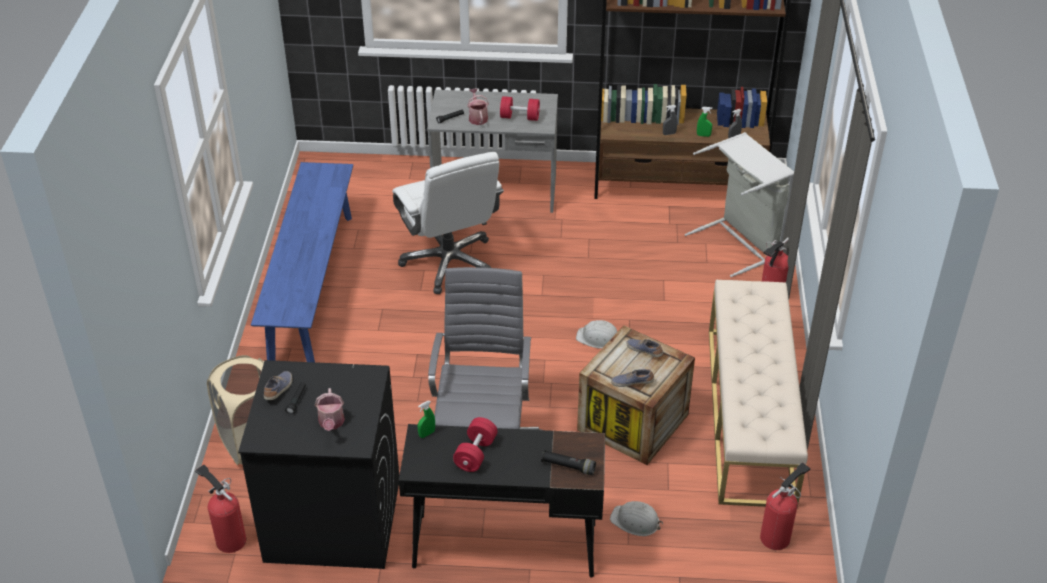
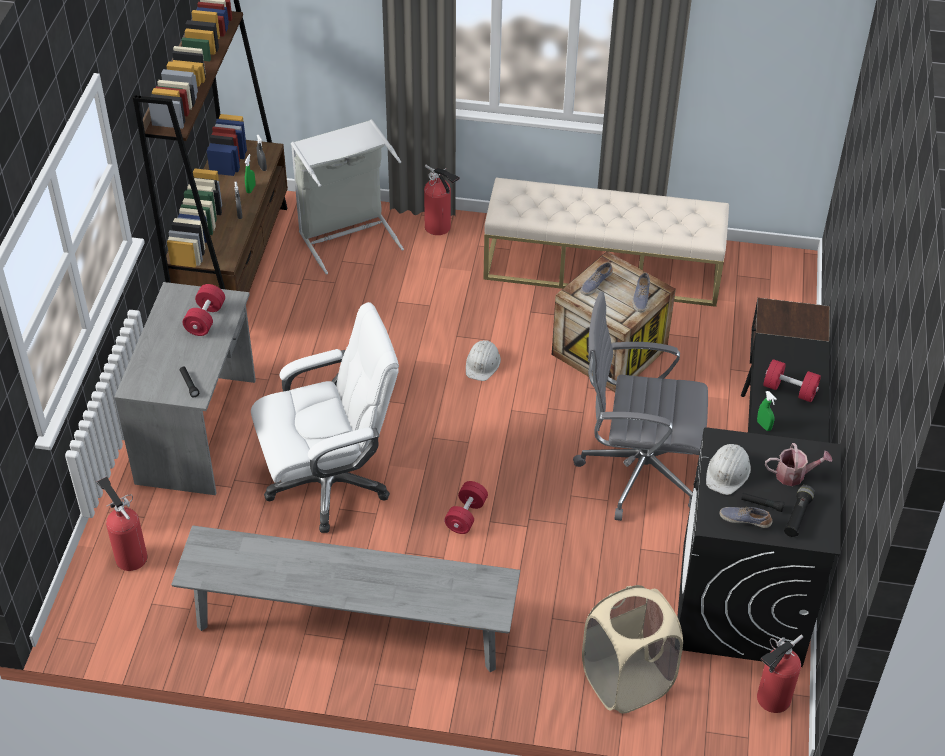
camera: 85 degrees left, 5 degrees up
blue bench [251,162,353,362] -> grey bench [171,525,520,672]
watering can [467,89,489,125] -> none
black flashlight [541,449,596,475] -> black flashlight moved to [784,485,815,537]
white hard hat [610,501,663,536] -> white hard hat moved to [706,444,751,495]
fire extinguisher [760,462,810,550] -> fire extinguisher moved to [97,477,147,571]
none -> red dumbbell [444,481,488,534]

